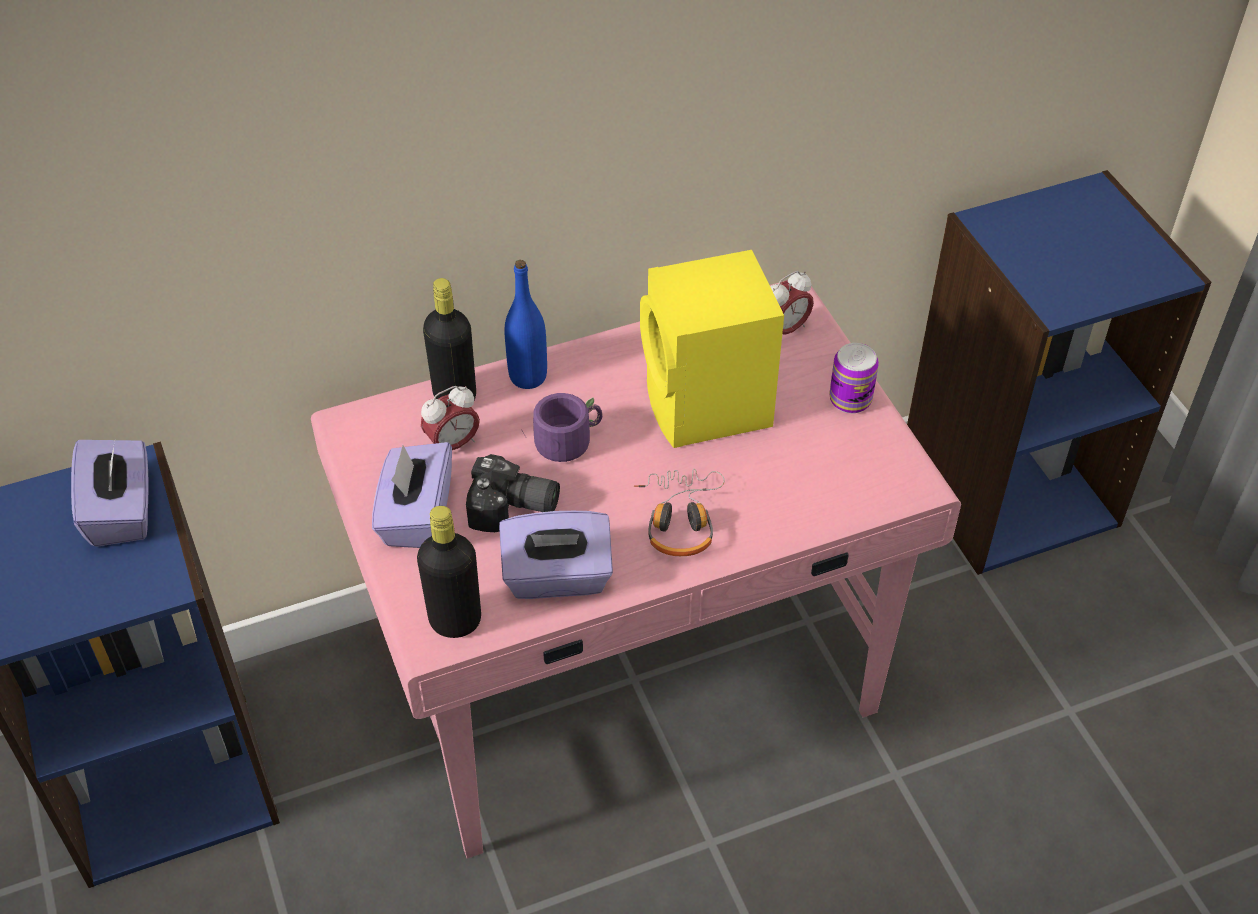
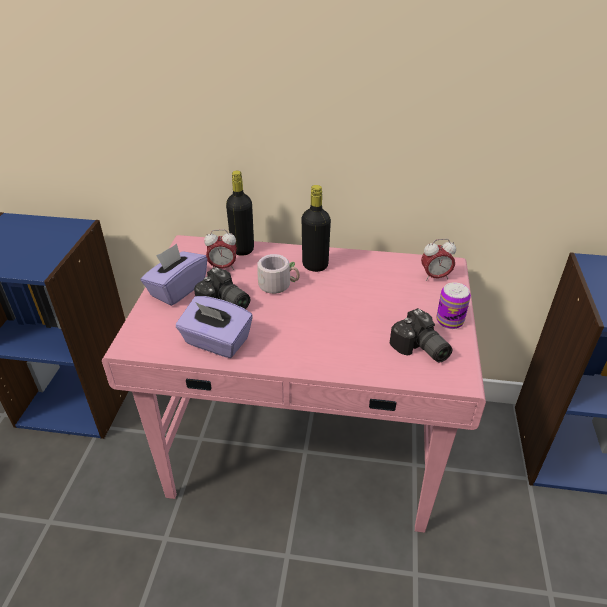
camera: 30 degrees right, 10 degrees down
purple tissue box [71,440,148,547] -> none
black bottle [417,506,481,638] -> black bottle moved to [302,185,331,272]
blue bottle [505,260,547,389] -> none
purple mug [522,393,602,462] -> grey mug [257,254,300,294]
headphones [634,469,725,556] -> none
yellow speaker [640,250,784,448] -> none
none -> camera [390,308,452,362]

